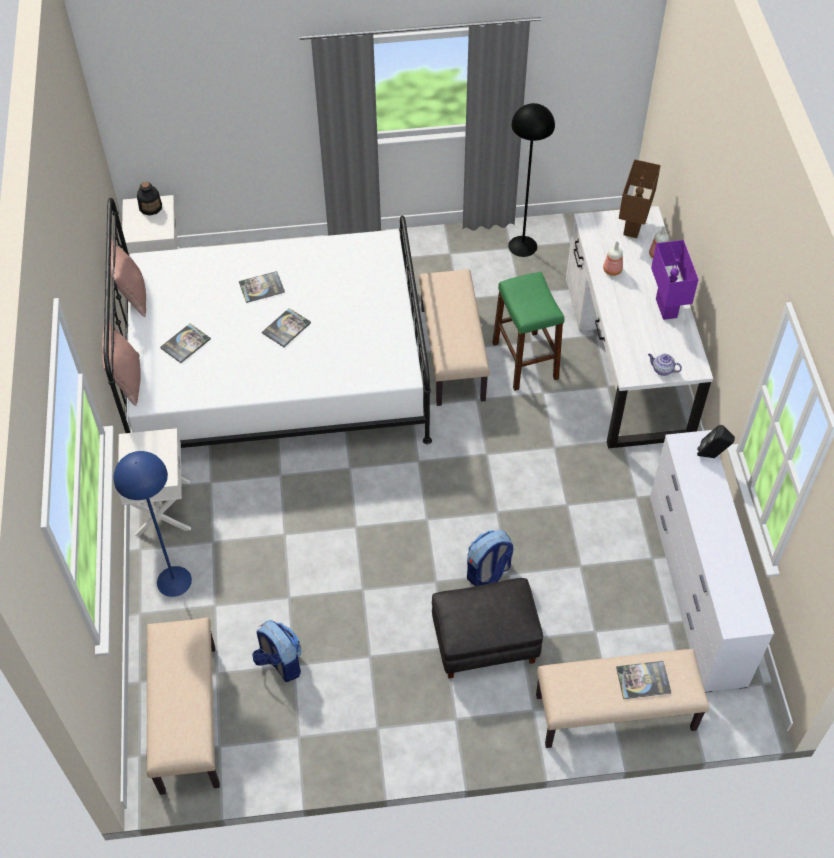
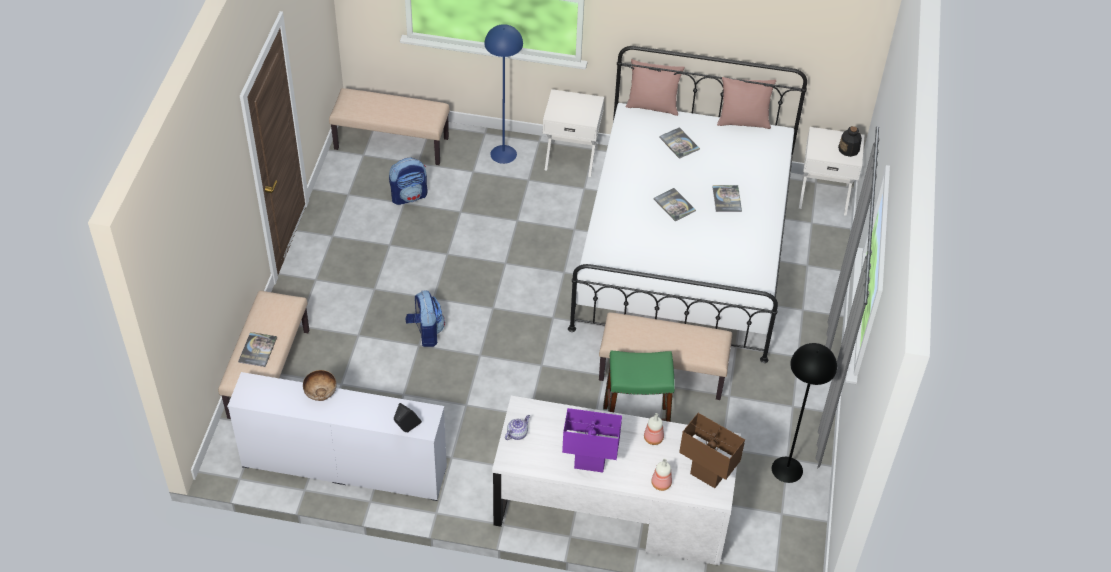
camera: 105 degrees right, 5 degrees down
black ottoman [432,578,543,679] -> none
none -> bowl [303,370,337,401]

